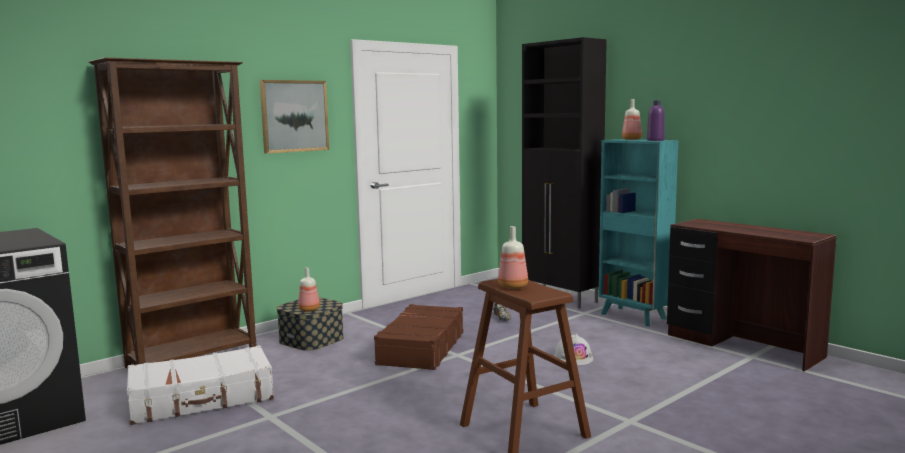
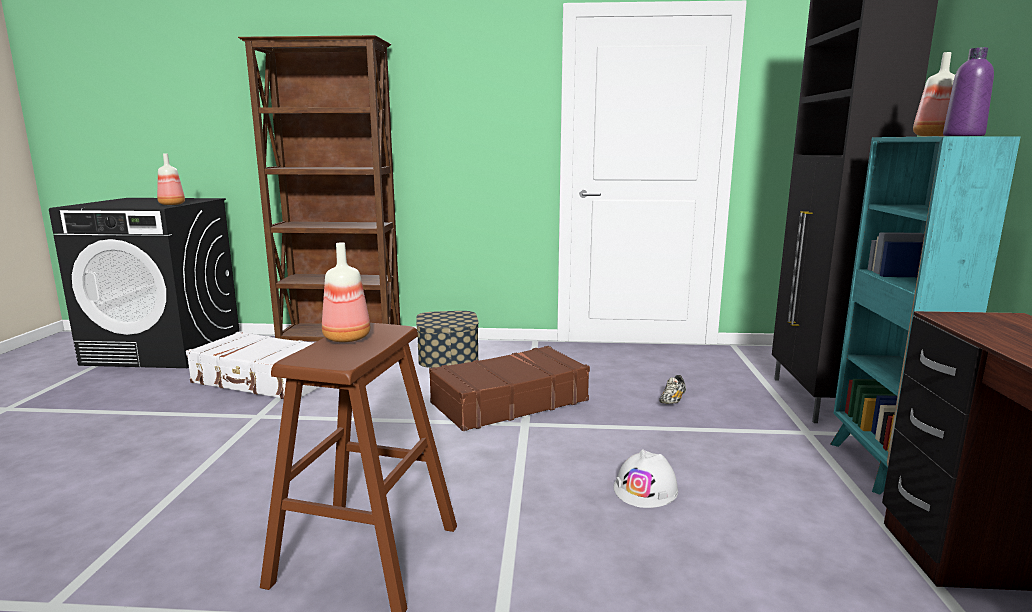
camera: 45 degrees right, 5 degrees up
picture [260,80,329,154] -> none
bottle [298,267,320,311] -> bottle moved to [157,154,185,205]

